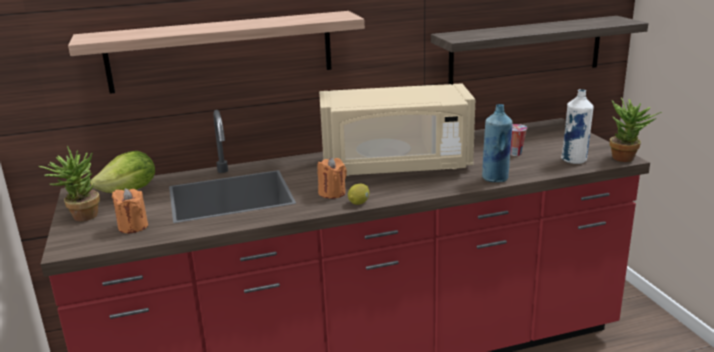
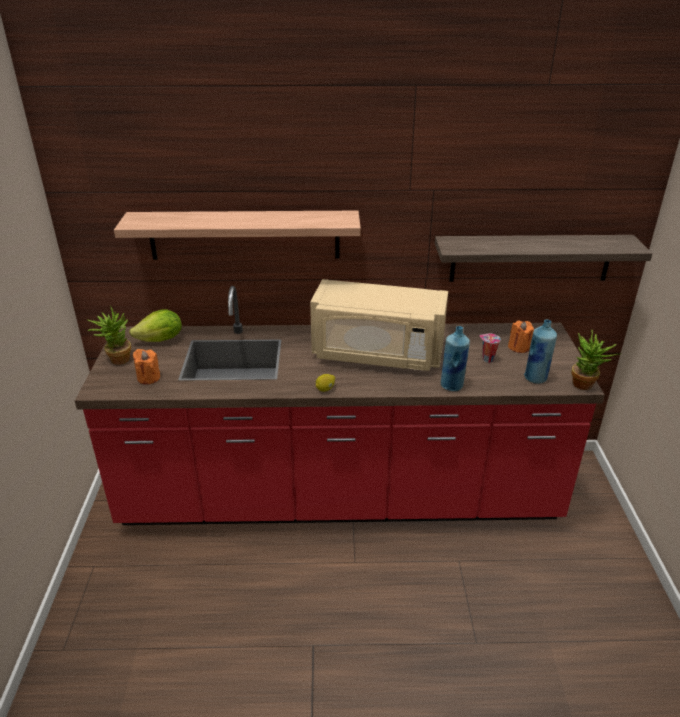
camera: 15 degrees right, 10 degrees up
orange candle [317,157,347,199] -> orange candle moved to [508,321,534,353]
white bottle [561,89,593,164] -> blue bottle [524,319,557,384]

